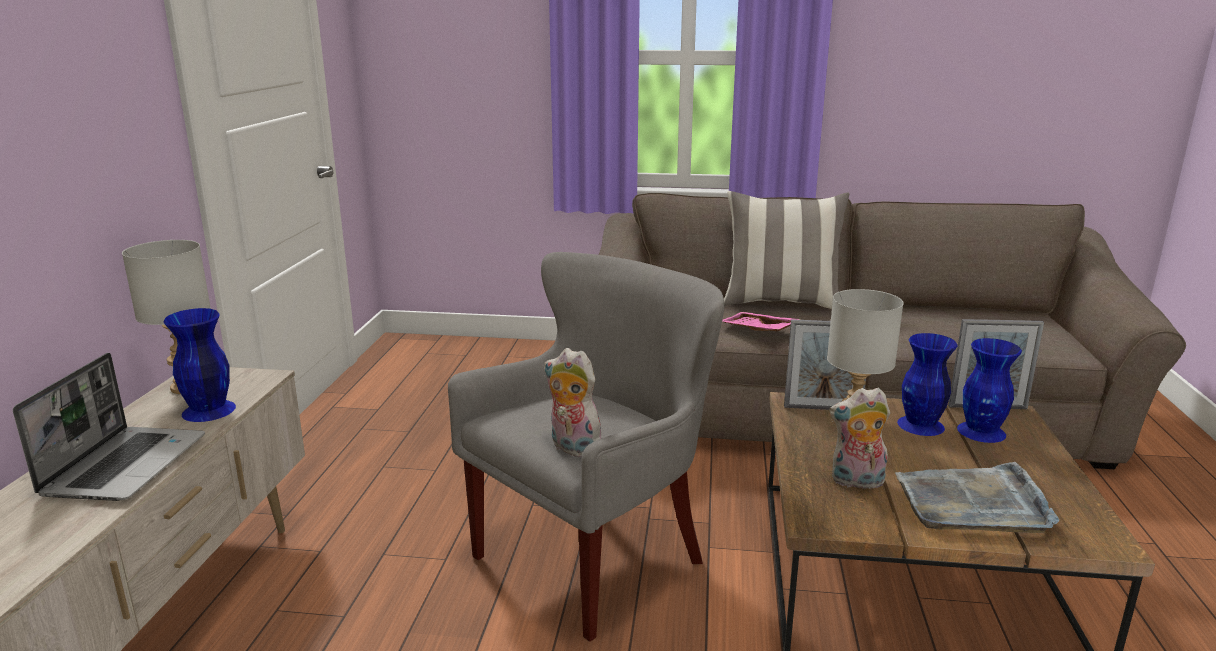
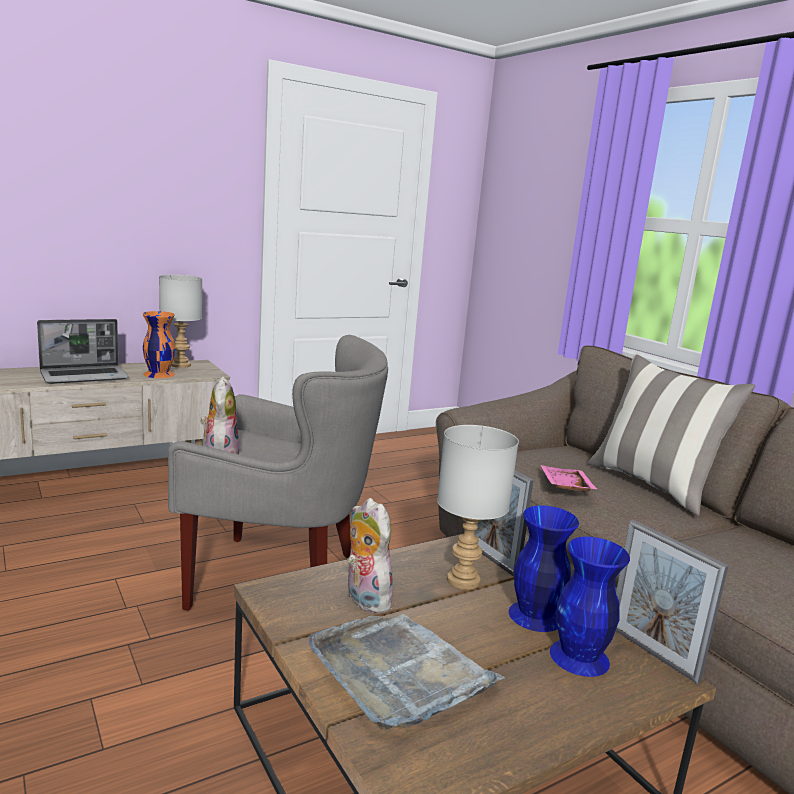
camera: 50 degrees right, 5 degrees down
blue vase [164,308,236,422] -> orange vase [142,311,175,378]

